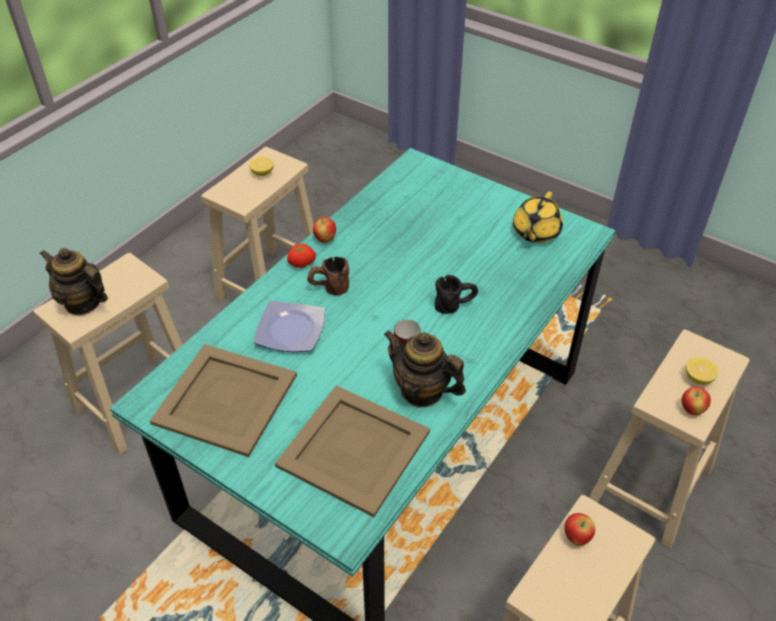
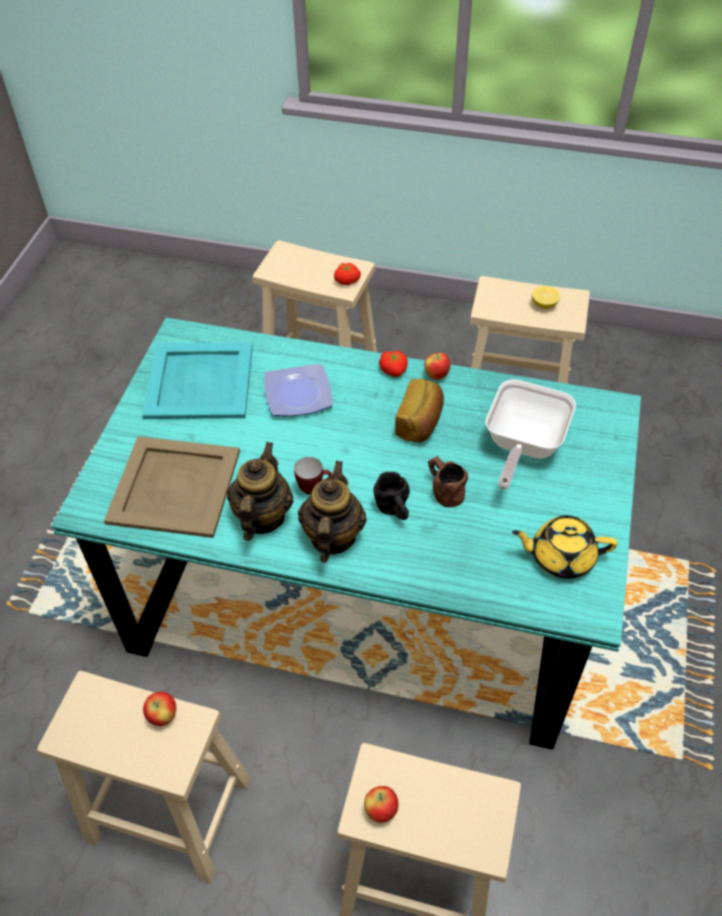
camera: 70 degrees right, 5 degrees up
teapot [40,248,108,315] -> teapot moved to [298,461,367,562]
beige tray [150,344,297,457] -> turquoise tray [142,343,253,419]
brown mug [307,257,349,295] -> brown mug moved to [428,456,468,507]
lemon [685,357,719,384] -> none
none -> tomato [334,263,361,285]
none -> bread [395,379,444,442]
none -> frying pan [485,379,576,489]

